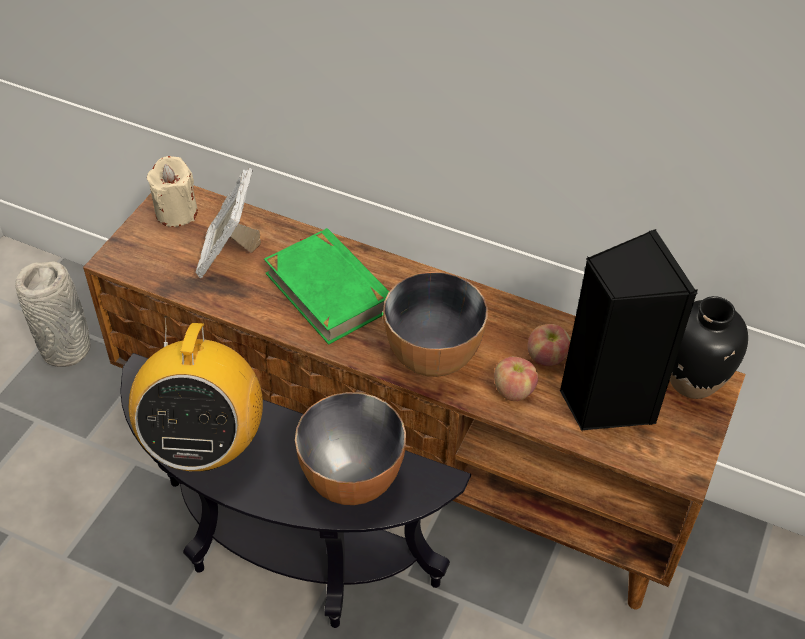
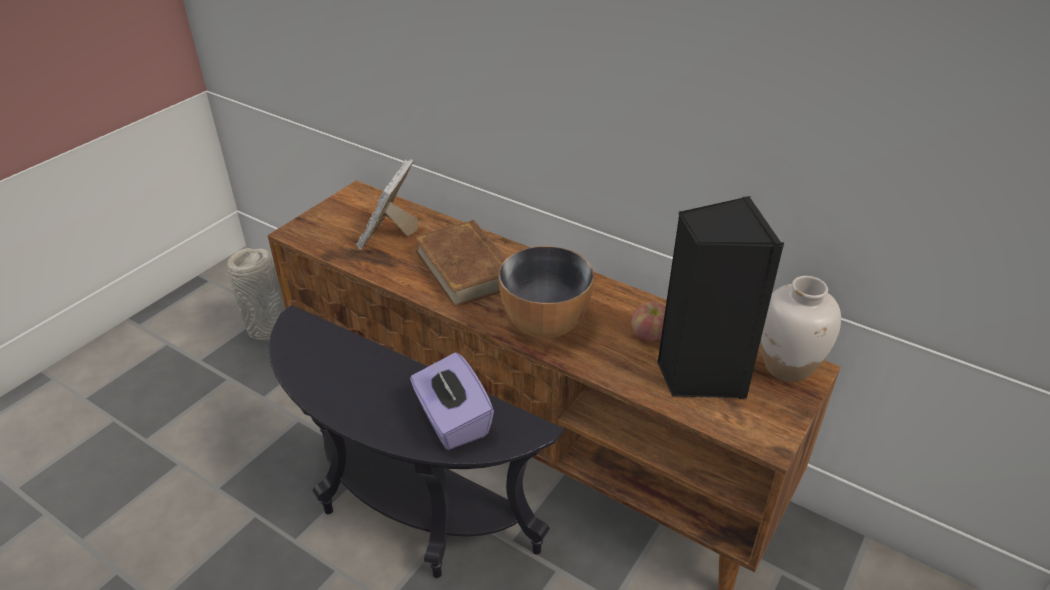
camera: 10 degrees right, 10 degrees down
radio [129,316,263,471] -> none
beige candle [147,156,198,227] -> none
green book [264,228,389,345] -> brown book [414,220,506,307]
bowl [295,392,406,505] -> purple tissue box [410,352,494,450]
apple [494,357,538,401] -> none
black vase [670,296,748,399] -> white vase [760,276,841,382]

